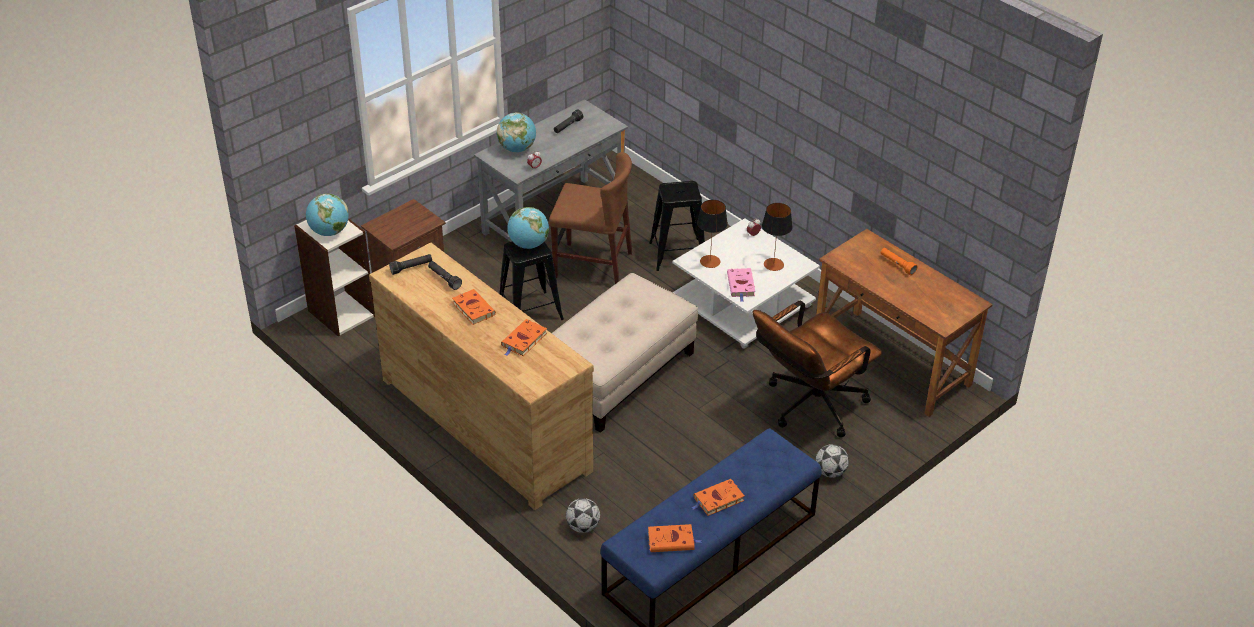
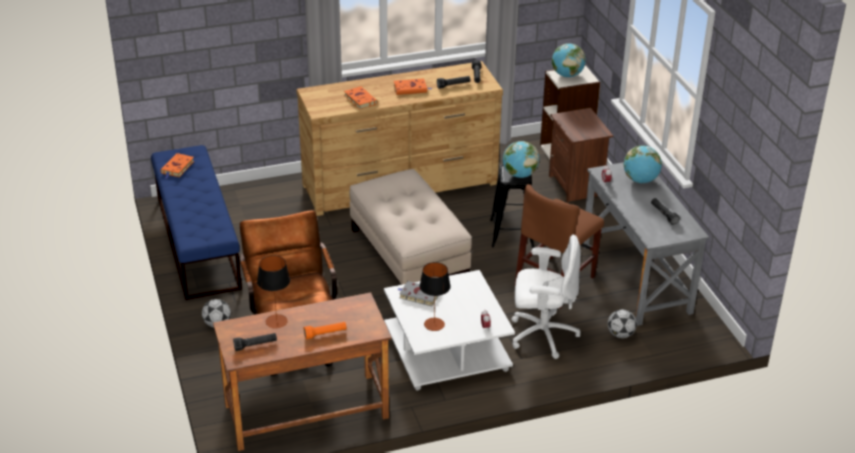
camera: 115 degrees right, 5 degrees down
football [566,498,600,533] -> football moved to [608,309,637,338]
black stool [649,181,705,271] -> white office chair [511,234,581,359]
orange book [691,479,744,516] -> none
table lamp [697,200,728,268] -> table lamp moved to [257,255,290,329]
pink book [727,268,755,302] -> grey book [398,281,438,306]
none -> black flashlight [233,333,277,351]

